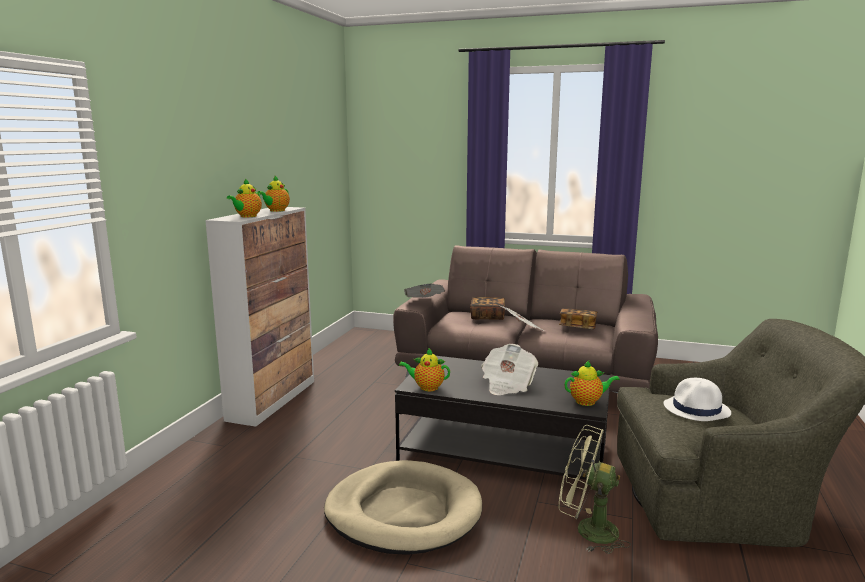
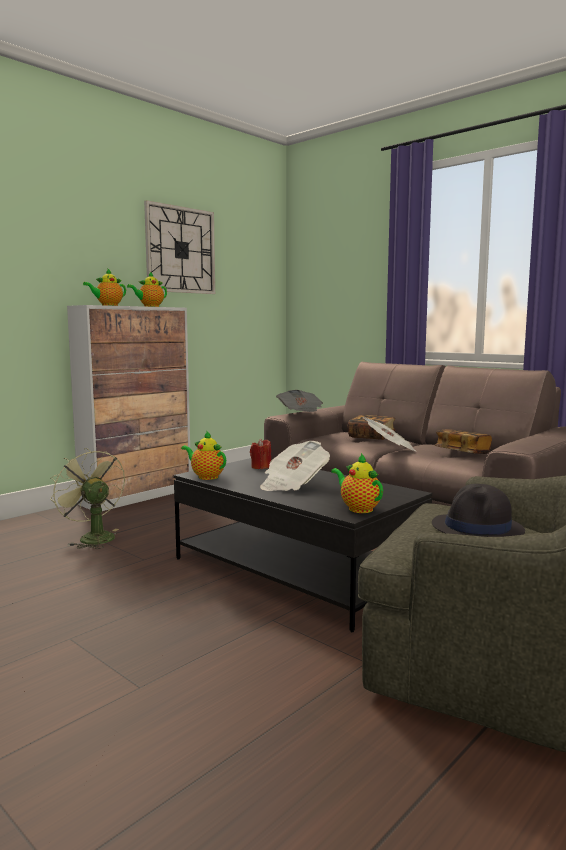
camera: 25 degrees right, 5 degrees down
beige dog bed [324,460,482,555] -> none
green fan [559,425,631,554] -> green fan moved to [51,448,125,549]
teapot [564,361,620,406] -> teapot turned 150 degrees counterclockwise [331,453,383,513]
white hat [664,378,731,421] -> black hat [432,484,525,537]
none -> wall clock [144,200,215,294]
none -> red candle [250,439,271,469]

